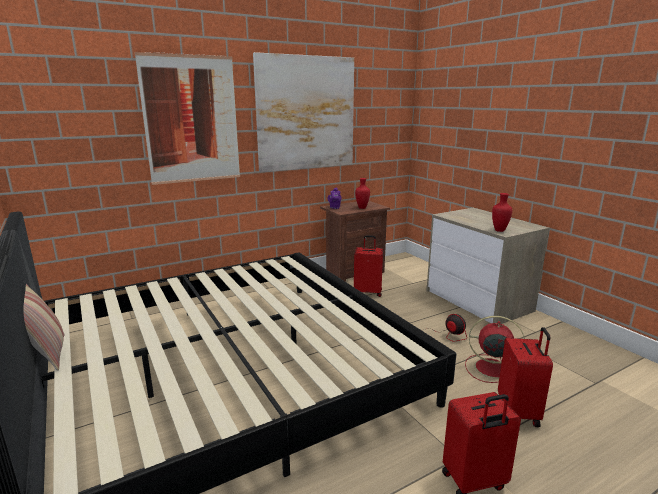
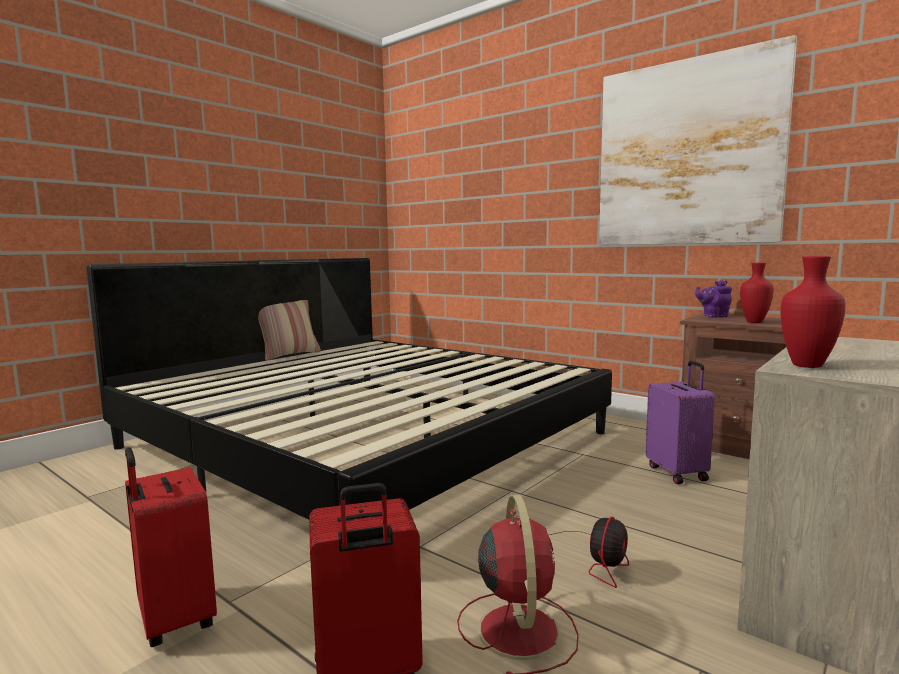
camera: 70 degrees right, 10 degrees down
picture [135,52,240,185] -> none
red suitcase [354,235,383,297] -> purple suitcase [646,361,715,484]

